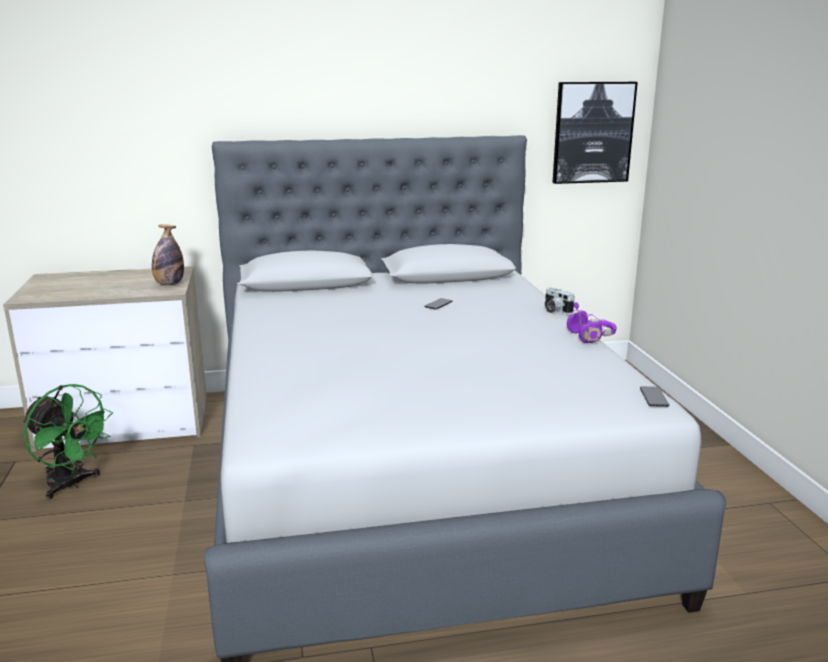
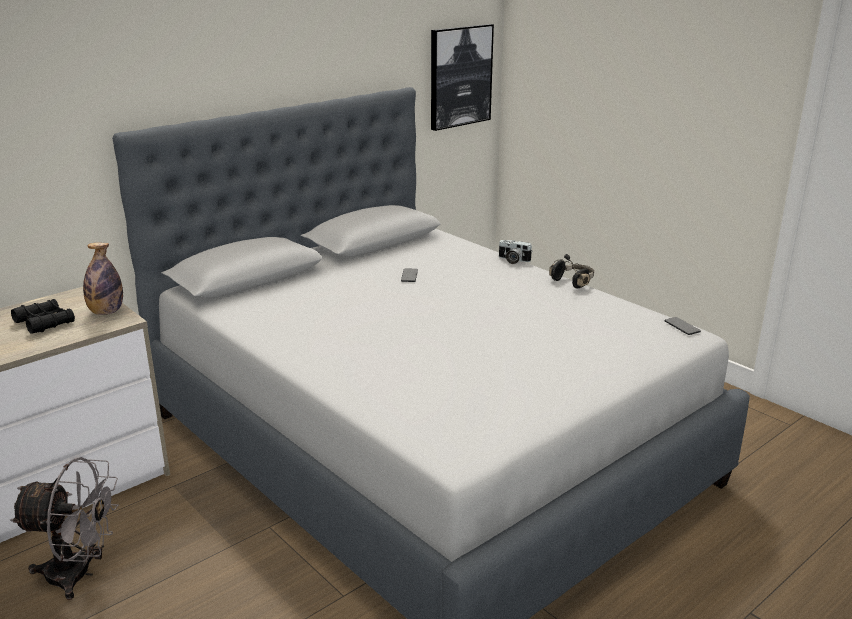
camera: 30 degrees left, 5 degrees up
green fan [23,384,113,499] -> grey fan [10,457,119,600]
purple headphones [567,302,617,343] -> black headphones [549,254,594,289]
none -> black binoculars [11,299,75,334]

